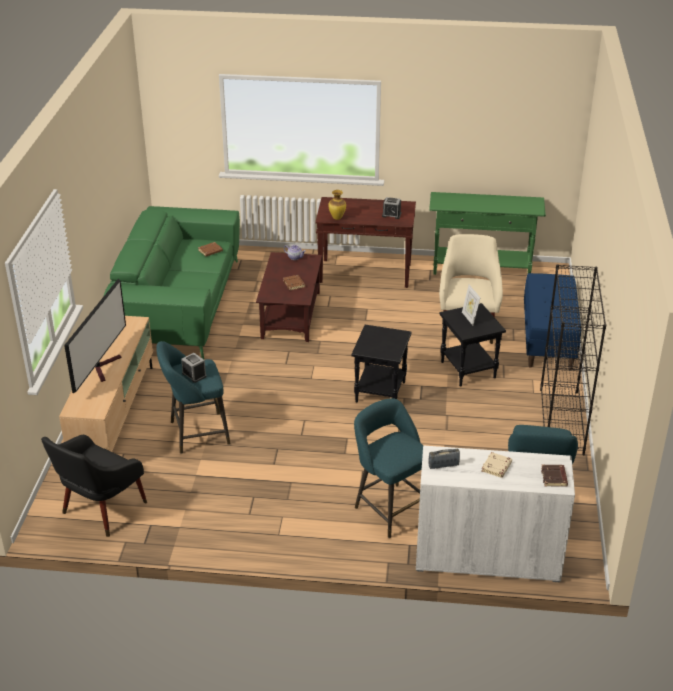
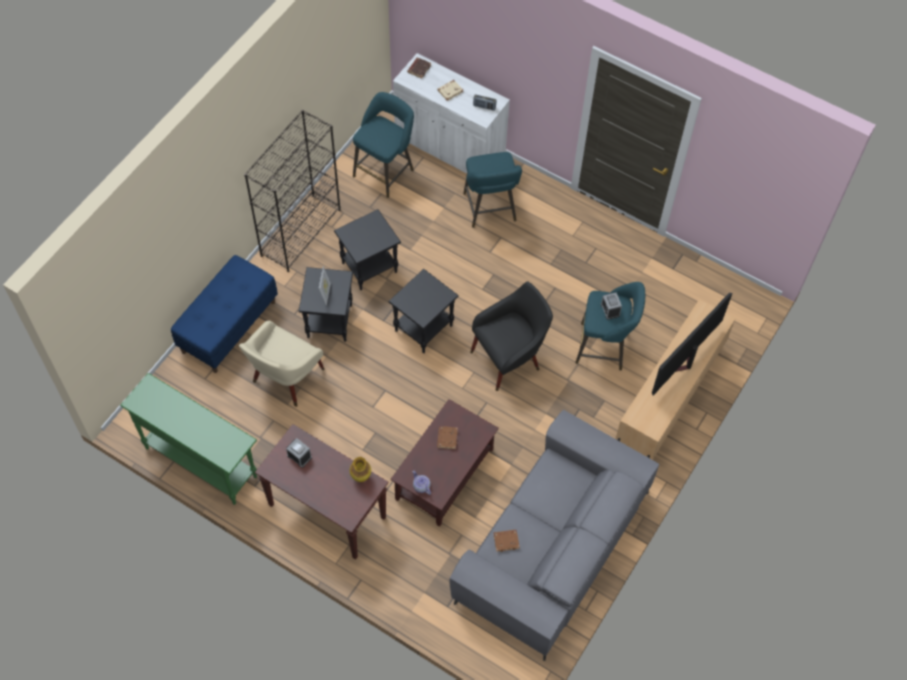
camera: 155 degrees left, 25 degrees up
black armchair [41,435,147,537] -> black armchair moved to [470,281,553,391]
green sofa [103,206,240,359] -> grey sofa [449,410,659,661]
none -> black side table [334,209,401,290]

